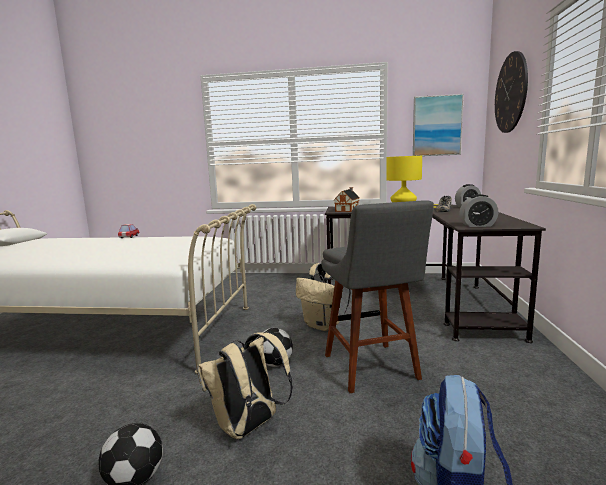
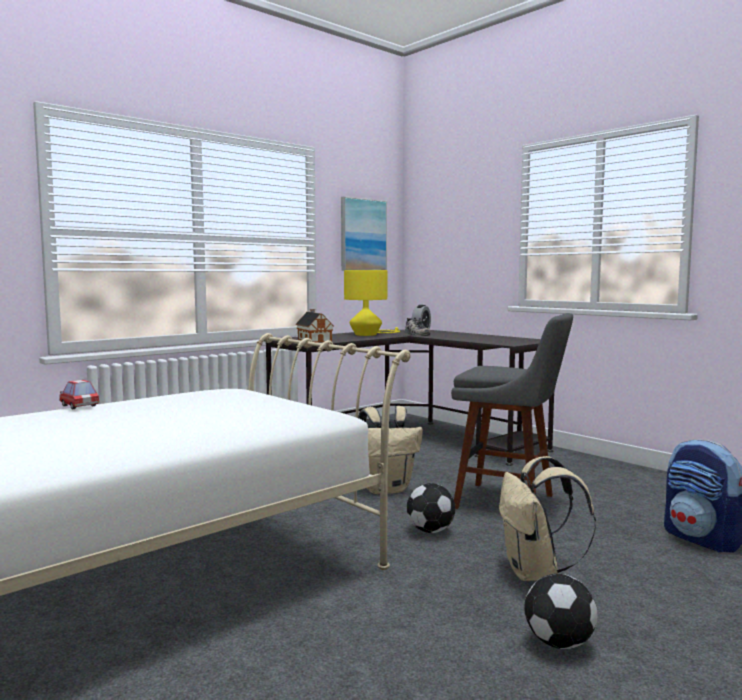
camera: 50 degrees left, 5 degrees down
alarm clock [459,194,498,227] -> none
wall clock [495,51,528,133] -> none

